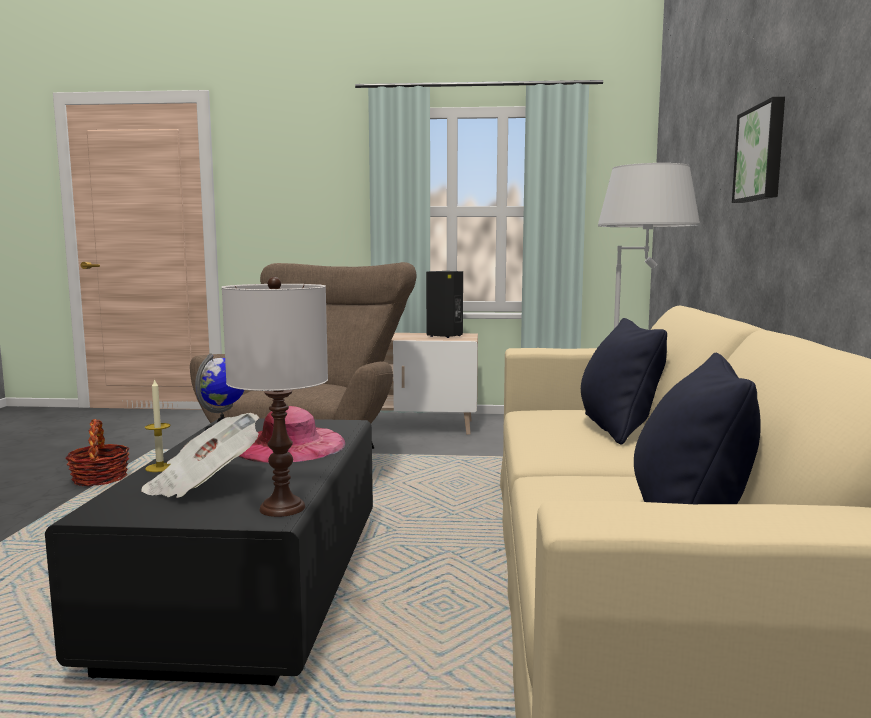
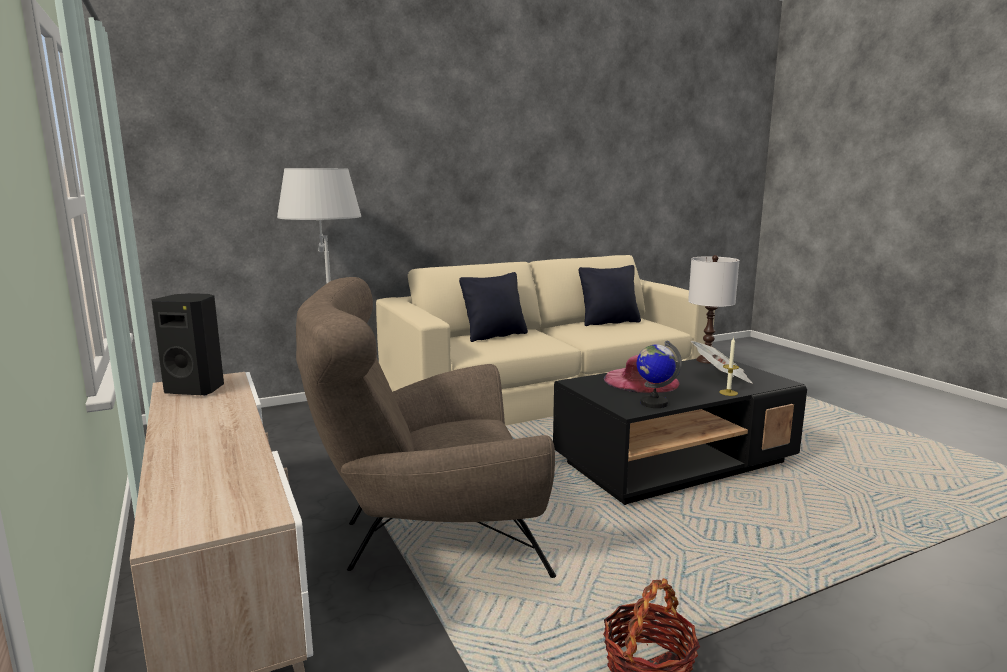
camera: 120 degrees left, 5 degrees up
picture [732,97,785,203] -> none

